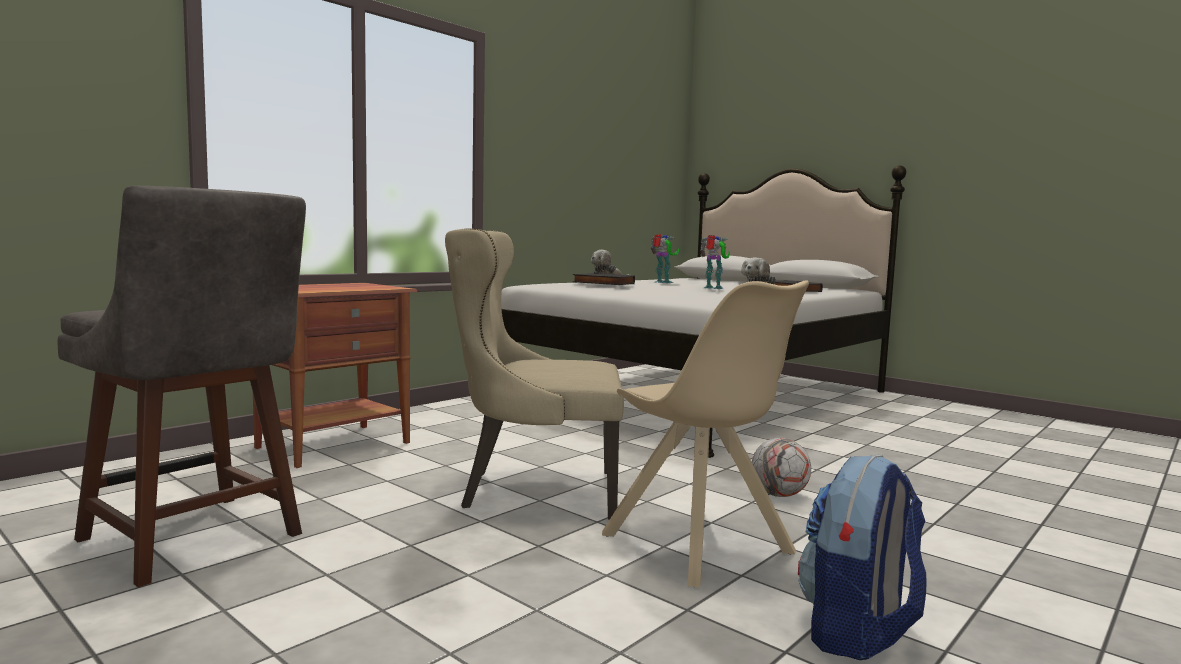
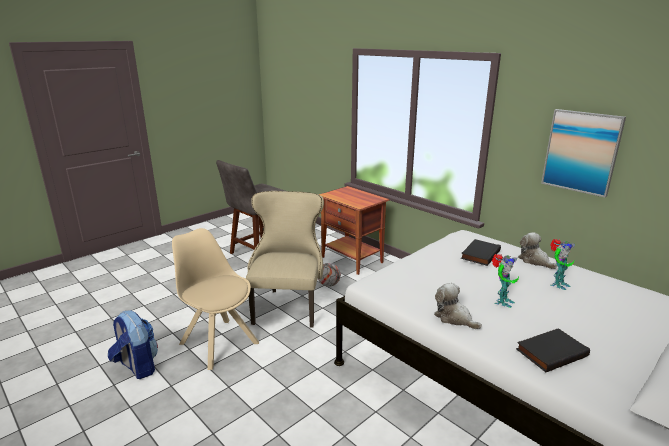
camera: 95 degrees right, 15 degrees up
beige chair [602,280,809,588] -> beige chair turned 75 degrees clockwise [172,228,259,370]
football [752,438,811,497] -> football moved to [318,263,341,287]
none -> picture [541,109,626,198]

